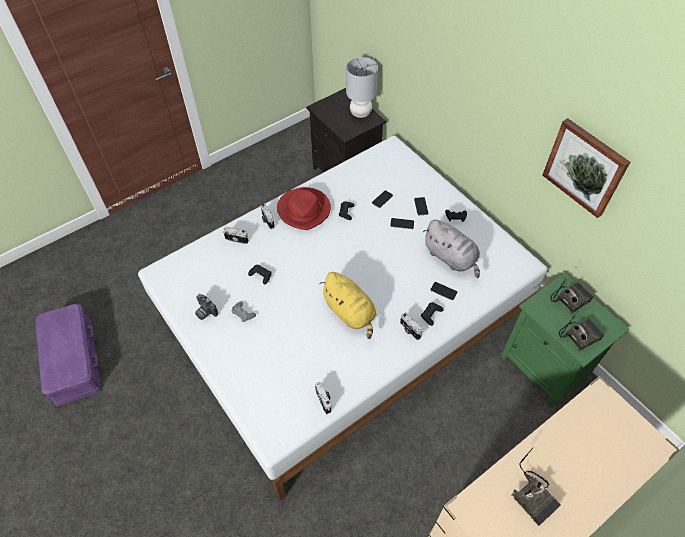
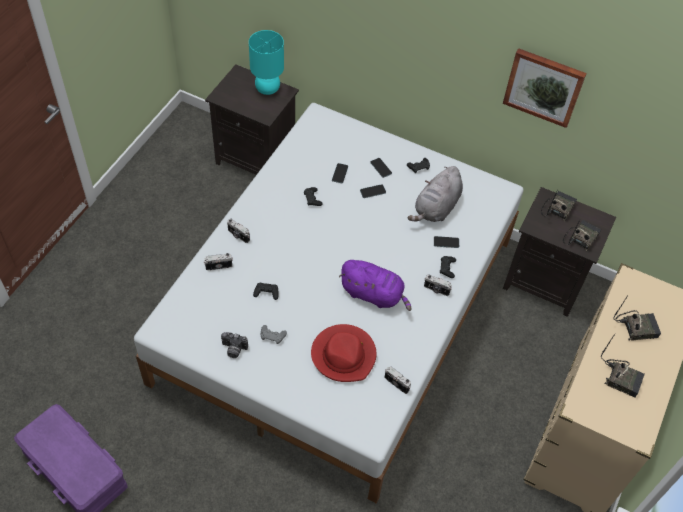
camera: 30 degrees left, 0 degrees up
red hat [277,187,331,230] -> red hat moved to [311,324,377,382]
yellow plush toy [319,272,377,339] -> purple plush toy [339,260,412,311]
grey table lamp [346,57,378,118] -> turquoise table lamp [249,30,284,95]
grey plush toy [423,220,480,278] -> grey plush toy turned 105 degrees clockwise [408,166,463,222]
green nightstand [501,274,630,408] -> black nightstand [503,187,616,317]
none -> radio [613,294,661,341]

